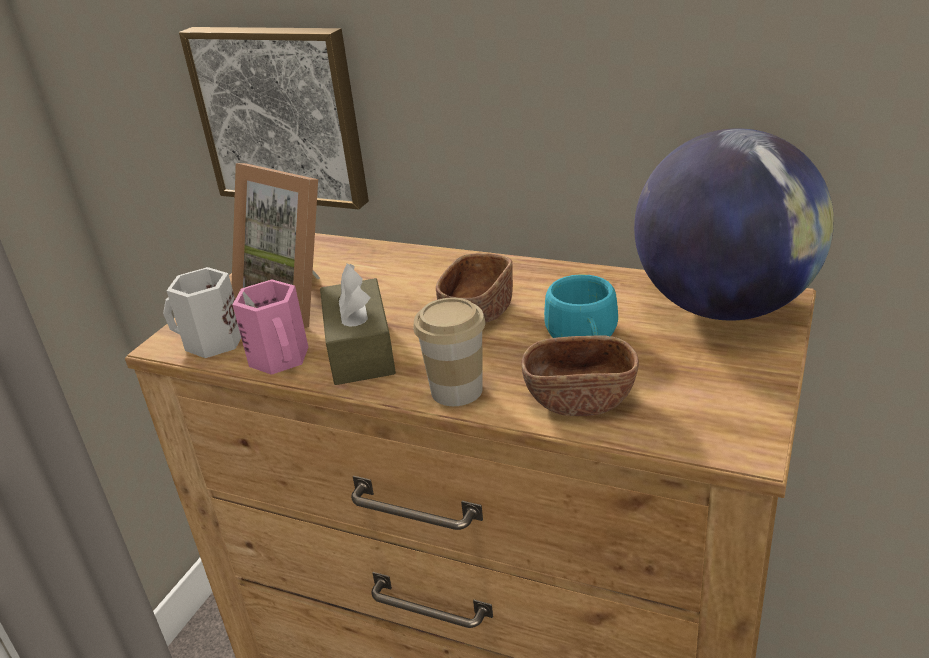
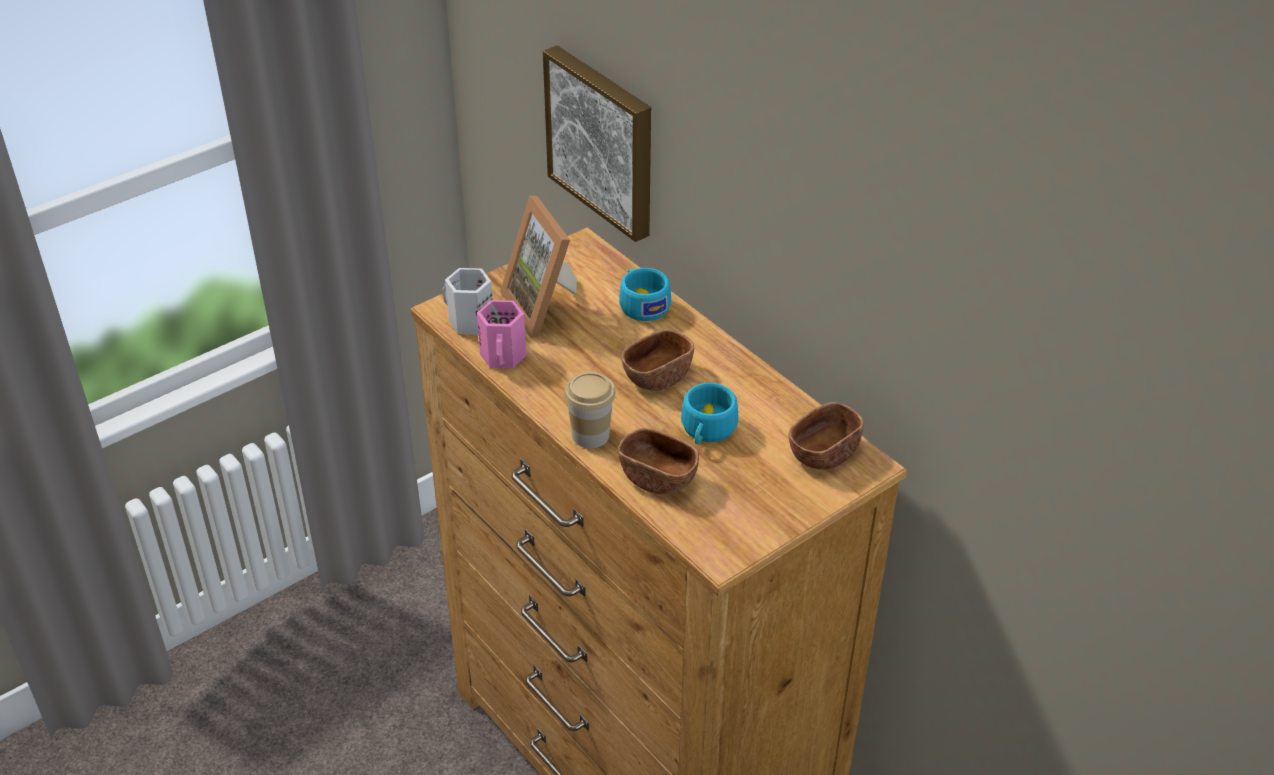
camera: 25 degrees right, 10 degrees up
brown tissue box [320,264,396,385] -> none
globe [634,128,834,320] -> brown bowl [789,402,864,470]
none -> turquoise cup [619,268,671,321]

